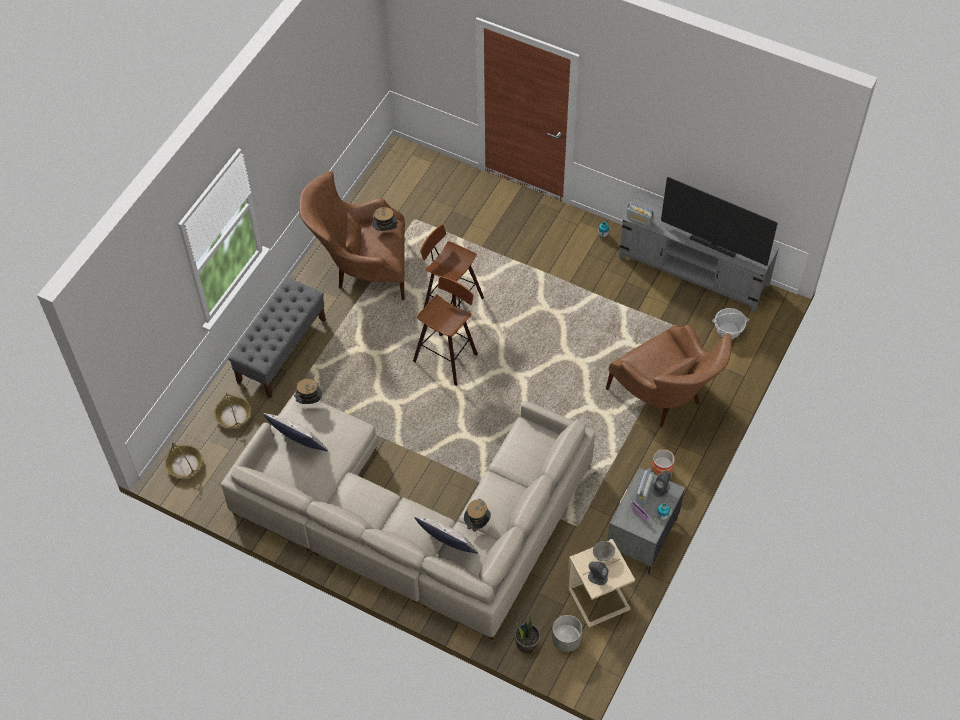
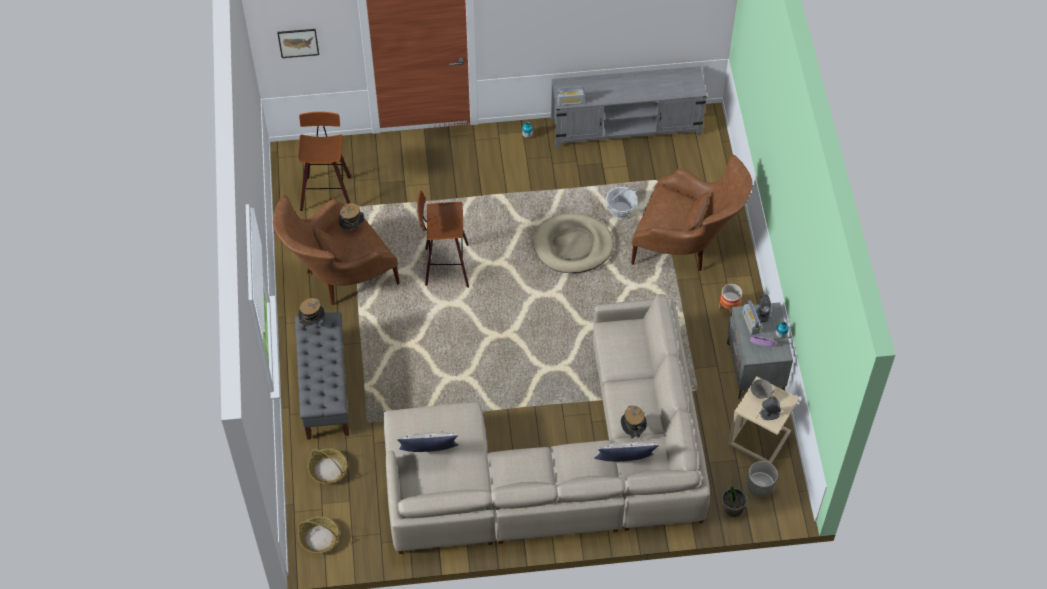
camera: 35 degrees left, 0 degrees up
hat [294,379,322,404] -> hat moved to [299,298,325,327]
stool [413,276,478,386] -> stool moved to [298,112,351,211]
television [661,177,778,266] -> none
basket [712,308,749,339] -> basket moved to [605,187,638,218]
none -> picture [277,29,319,58]
none -> beige dog bed [533,213,613,273]

